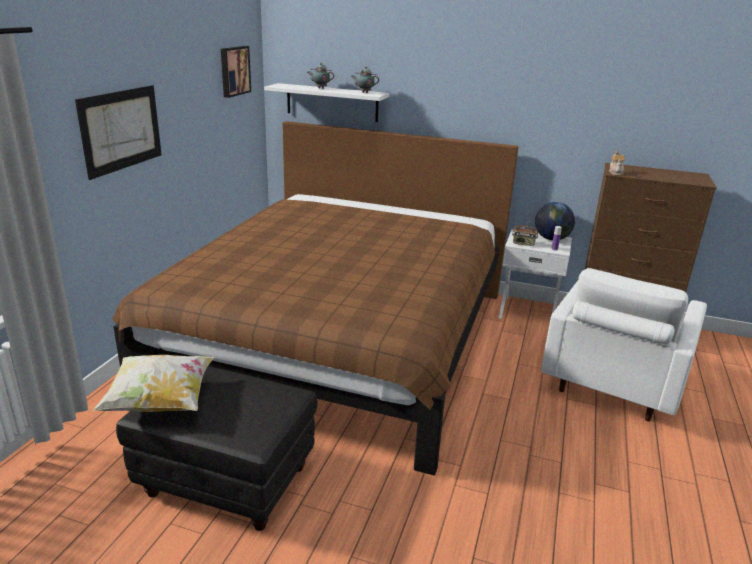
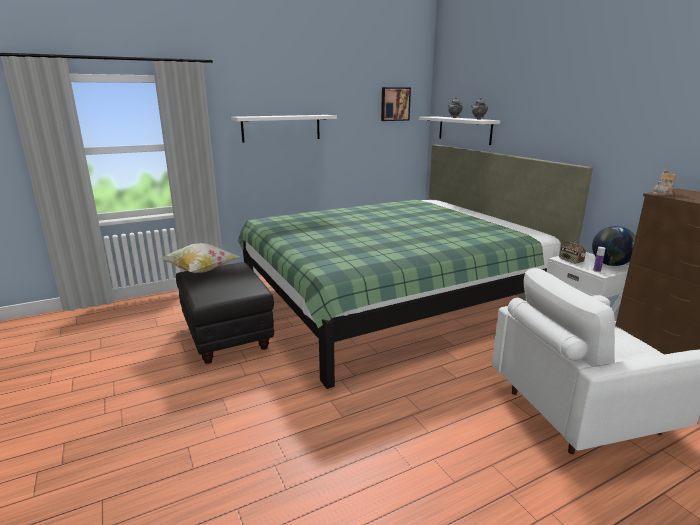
camera: 45 degrees right, 5 degrees down
picture [75,85,161,180] -> white shelf [231,115,337,142]
brown bed [113,121,518,475] -> green bed [238,145,593,389]

